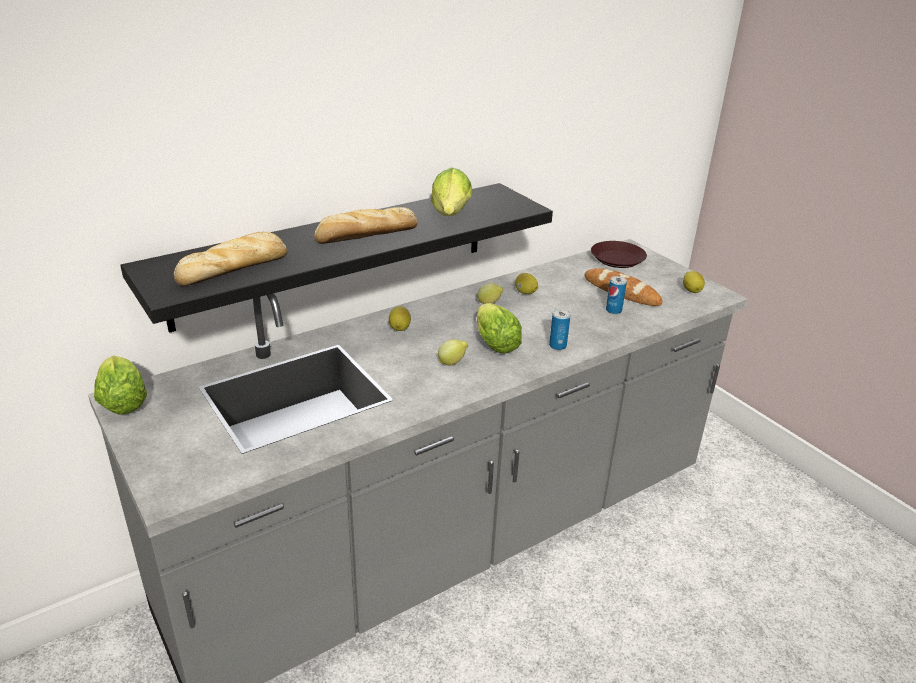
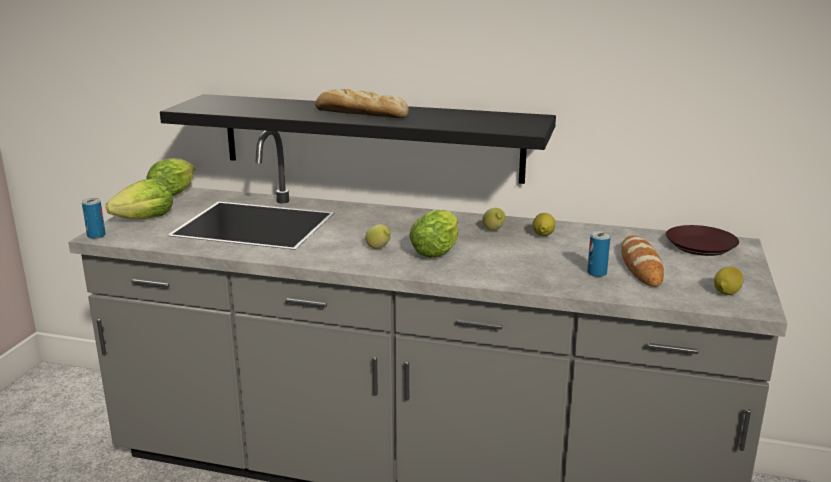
camera: 50 degrees right, 10 degrees down
bread [174,232,287,286] -> none
lemon [389,306,411,331] -> none
lettuce [431,167,472,216] -> lettuce moved to [106,178,173,219]
can [549,309,570,350] -> can moved to [82,198,106,239]

